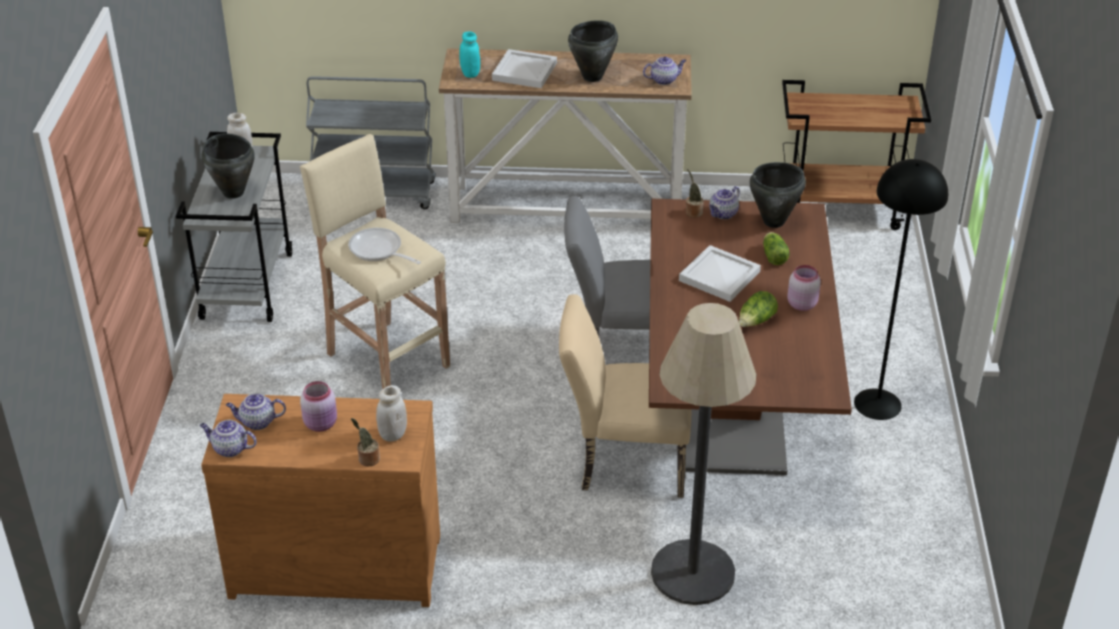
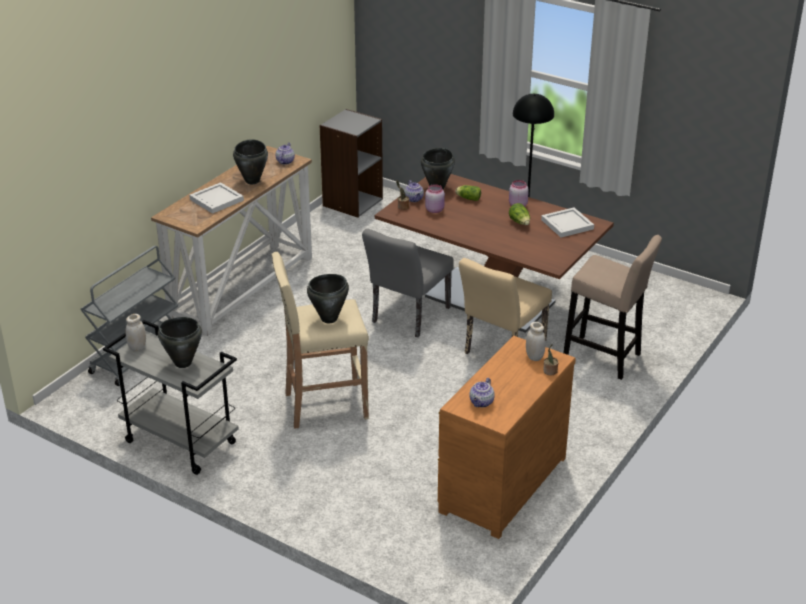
camera: 60 degrees left, 5 degrees down
teapot [200,420,257,457] -> none
pink jar [300,381,337,432] -> pink jar moved to [425,184,445,213]
frying pan [348,228,421,264] -> black cooking pot [307,274,349,323]
turquoise jar [459,31,480,78] -> none
floor lamp [651,303,756,605] -> beige stool [563,235,662,380]
white tray [679,245,761,302] -> white tray moved to [541,208,594,238]
brown cart [782,80,931,230] -> grey bookcase [320,109,383,217]

